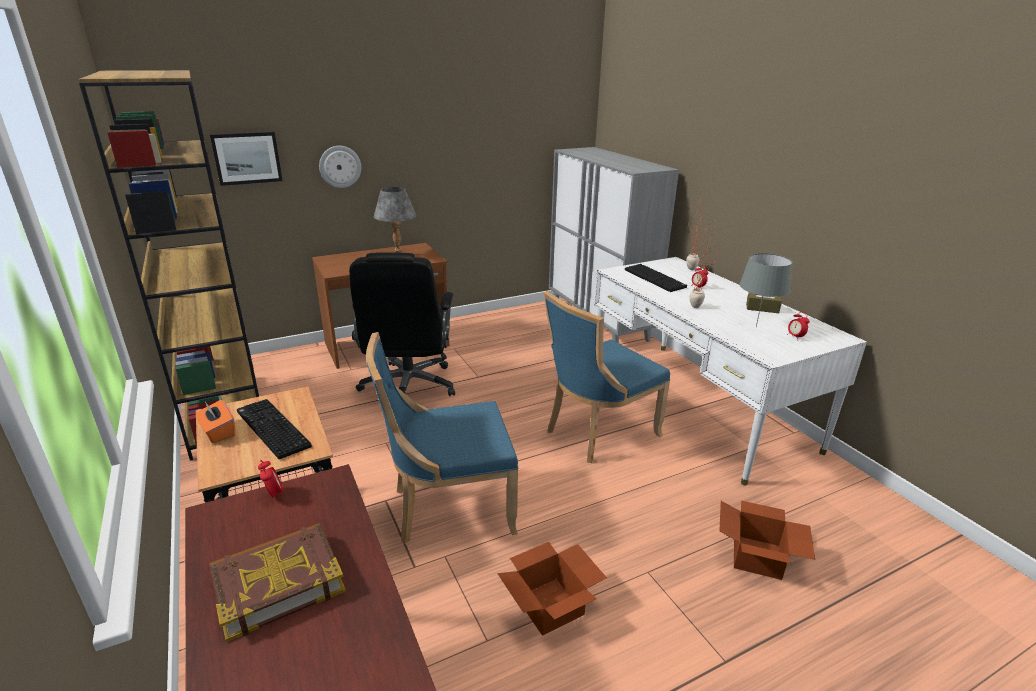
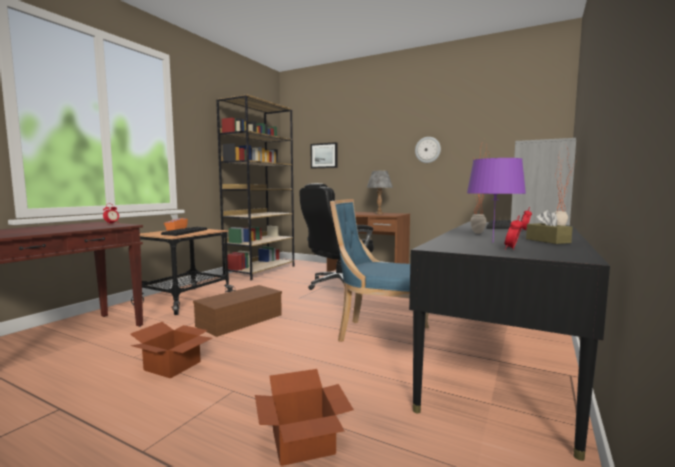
camera: 55 degrees right, 20 degrees down
book [209,523,346,642] -> none
wall clock [319,146,361,188] -> wall clock moved to [415,137,441,163]
blue chair [366,332,518,544] -> brown storage box [193,285,282,337]
white desk [594,257,867,486] -> black desk [409,221,610,461]
grey table lamp [739,253,792,327] -> purple table lamp [467,158,526,240]

